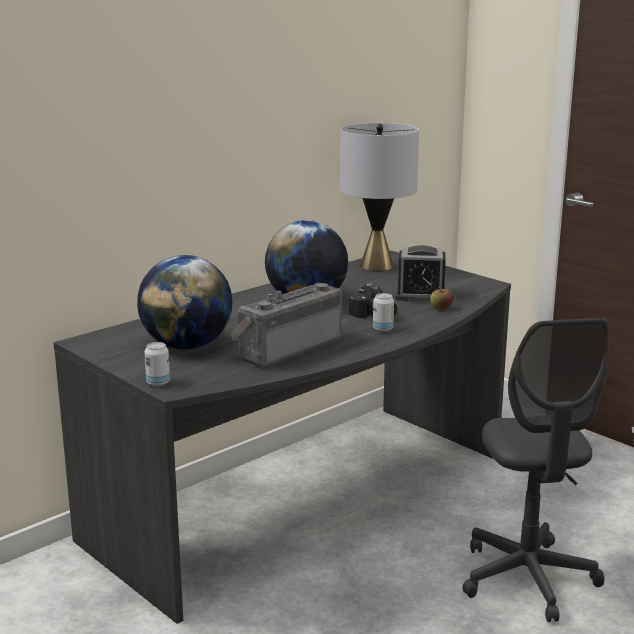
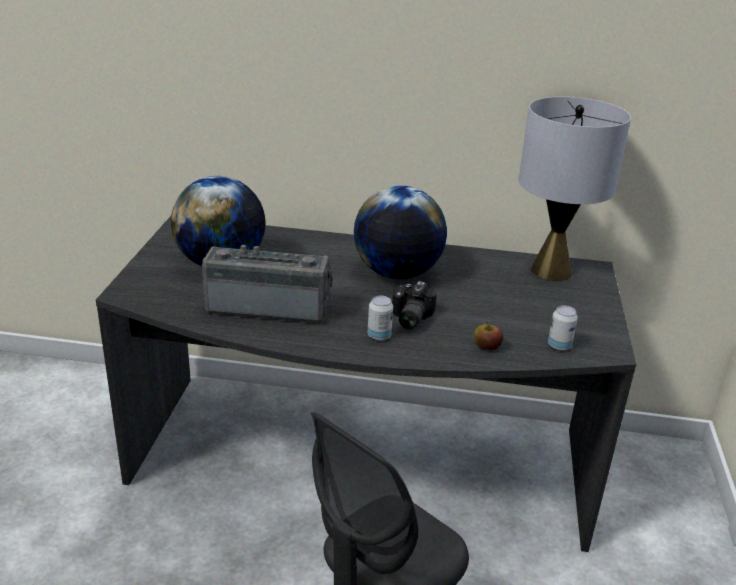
camera: 50 degrees right, 10 degrees up
can [144,342,170,387] -> can moved to [548,306,578,351]
alarm clock [395,245,446,301] -> none

